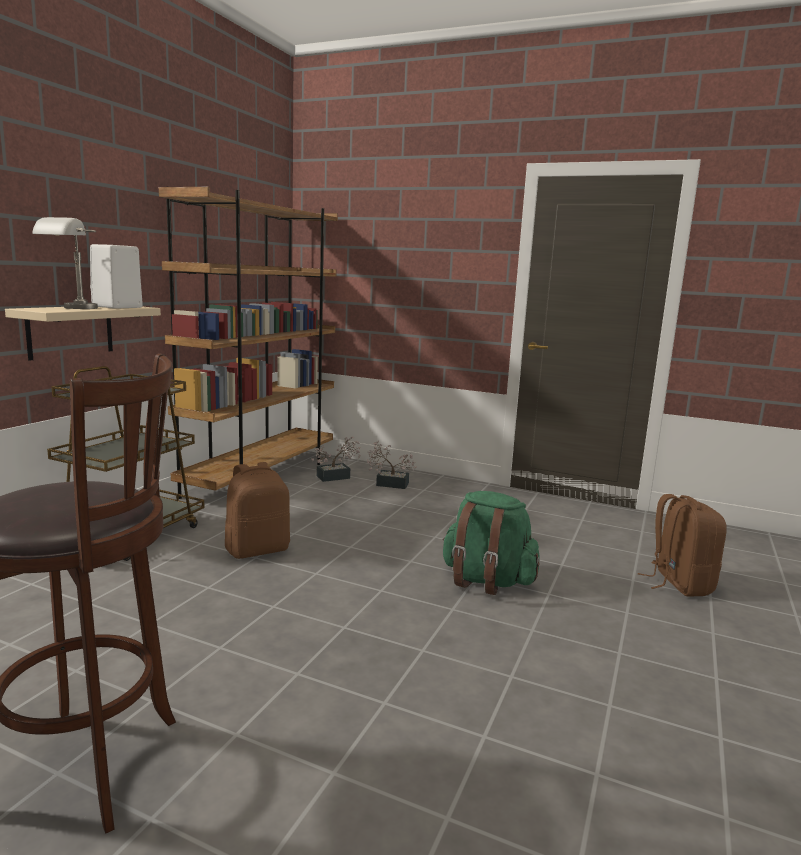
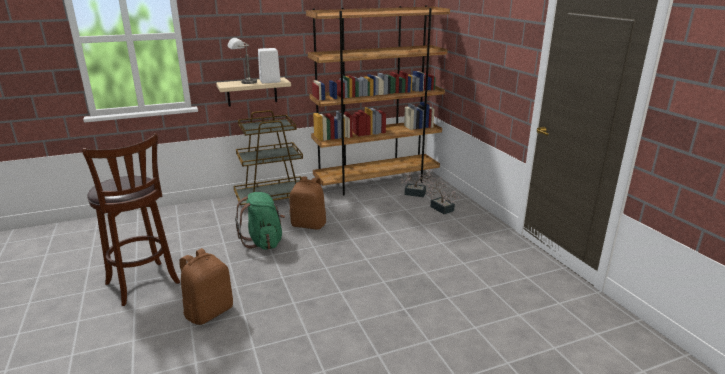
camera: 45 degrees right, 10 degrees up
green backpack [443,491,540,595] -> green backpack moved to [235,192,285,250]
brown backpack [638,494,727,597] -> brown backpack moved to [179,248,233,325]

